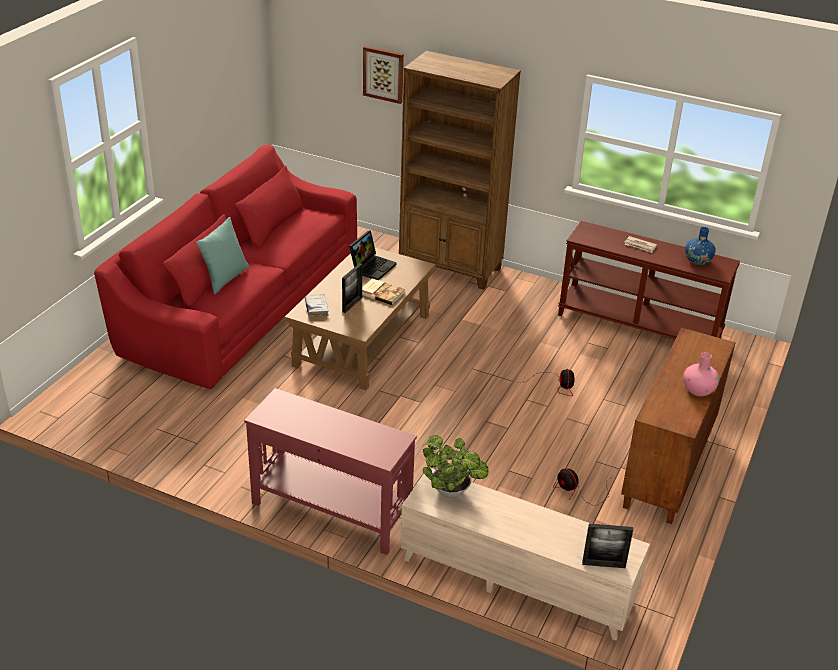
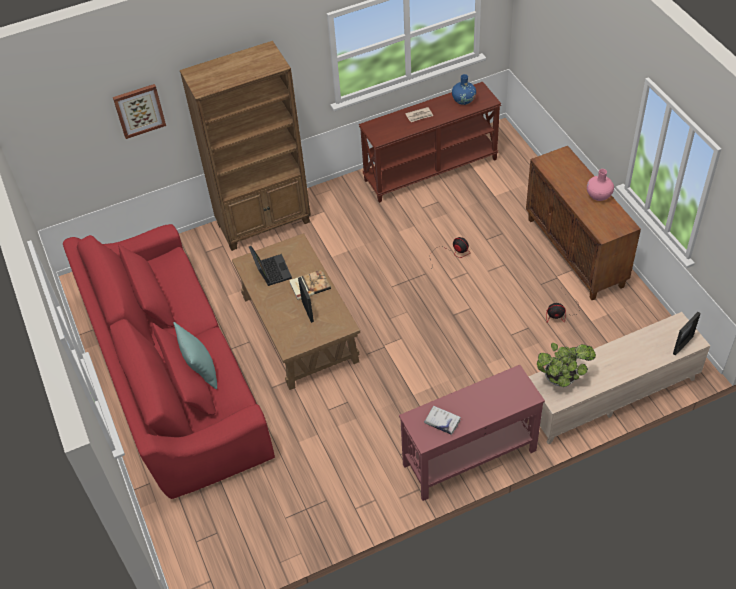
camera: 45 degrees left, 15 degrees up
white book [305,294,329,316] -> white book moved to [424,406,461,435]

